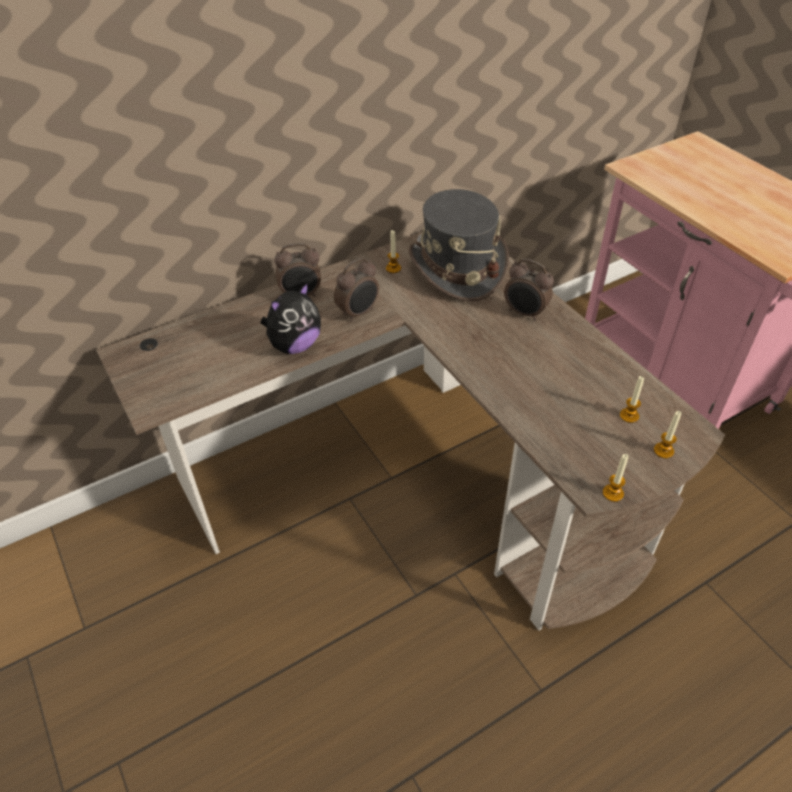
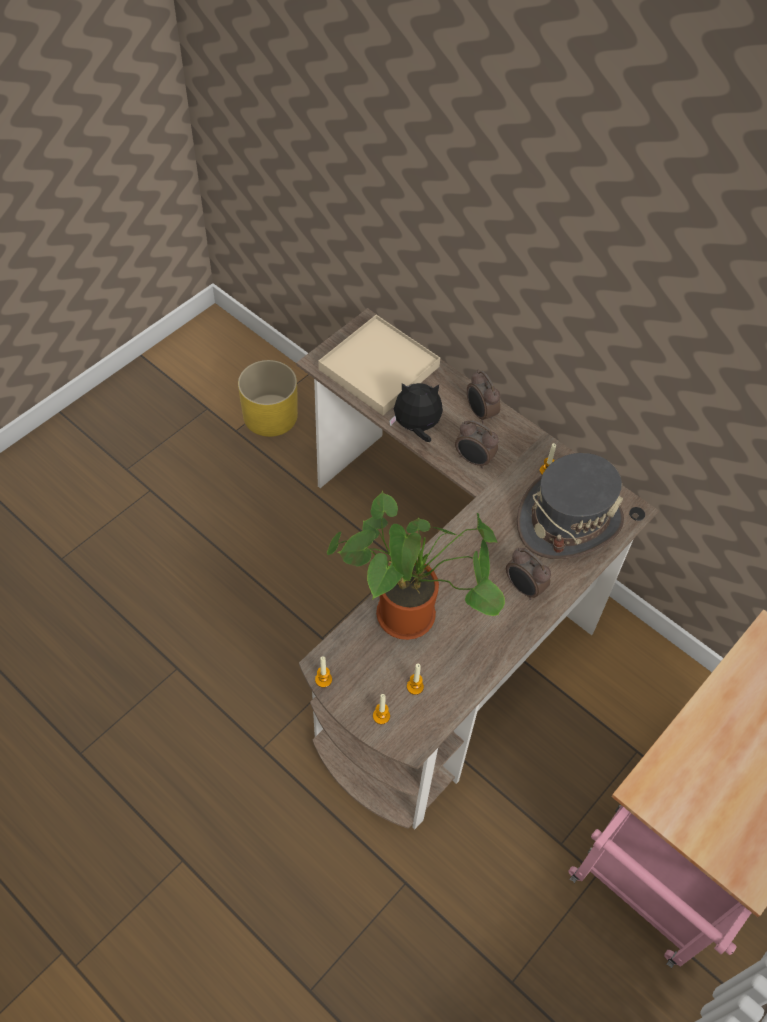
camera: 70 degrees right, 10 degrees up
plush toy [261,282,321,354] -> plush toy turned 150 degrees clockwise [389,383,443,442]
alarm clock [504,259,554,321] -> alarm clock turned 60 degrees counterclockwise [506,548,551,600]
none -> yellow planter [238,360,298,437]
none -> beige tray [318,315,440,415]
none -> potted plant [326,491,505,640]

